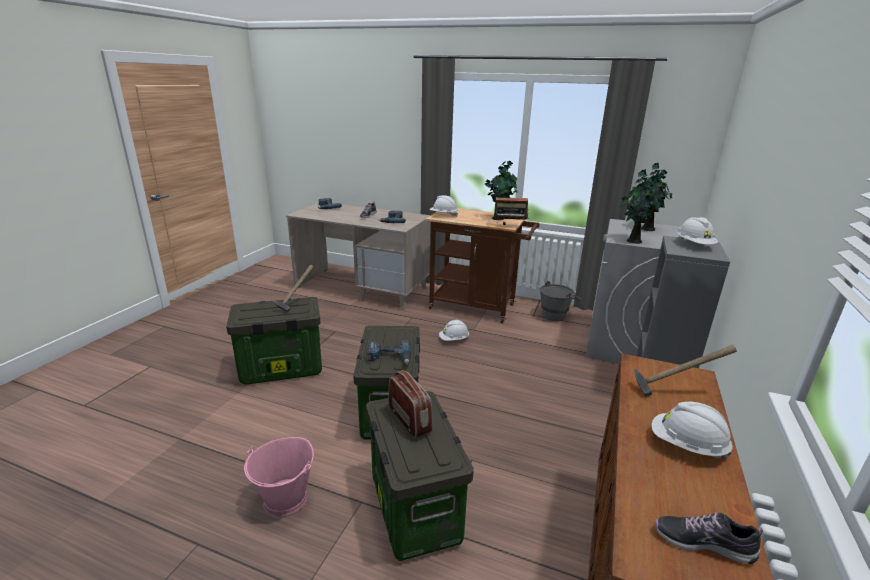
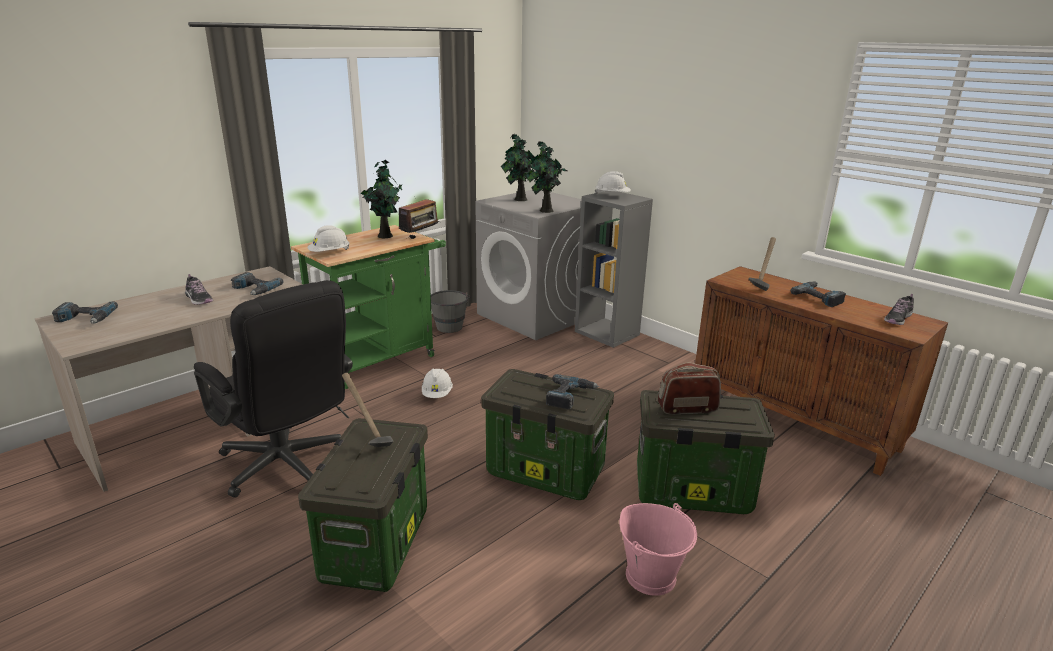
camera: 65 degrees left, 0 degrees up
brown cart [426,208,539,323] -> green cart [291,225,446,389]
white hard hat [651,402,733,458] -> power drill [791,281,846,307]
none -> black office chair [194,280,353,498]

